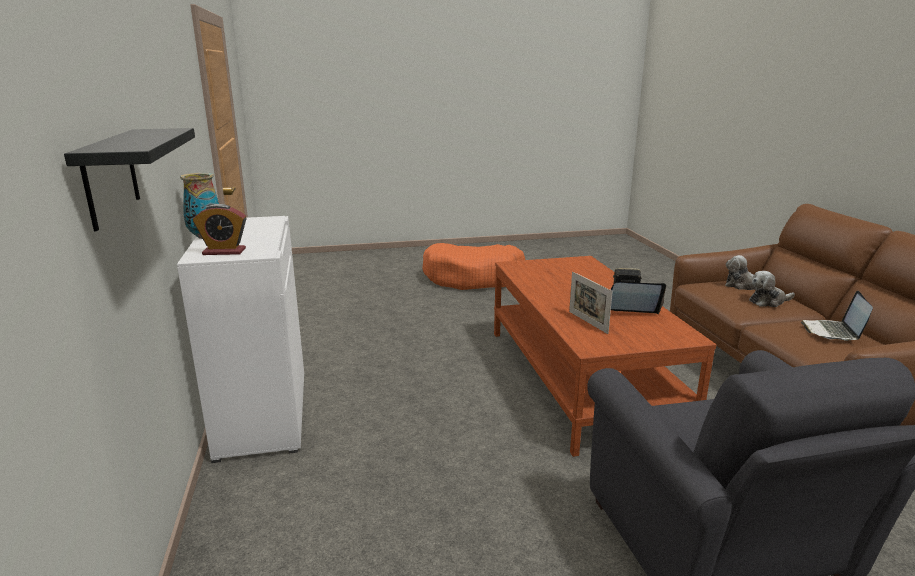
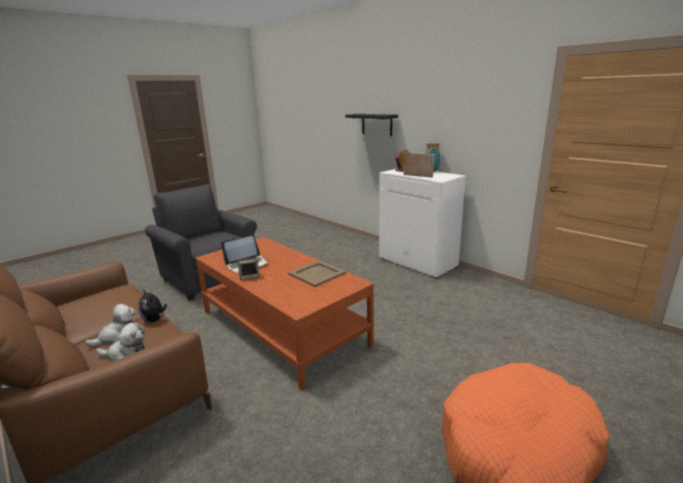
camera: 150 degrees right, 0 degrees up
picture frame [569,272,613,334] -> picture frame moved to [403,152,434,178]
laptop [801,291,873,341] -> none
none -> plush toy [138,290,167,322]
none -> beige tray [288,260,346,287]

